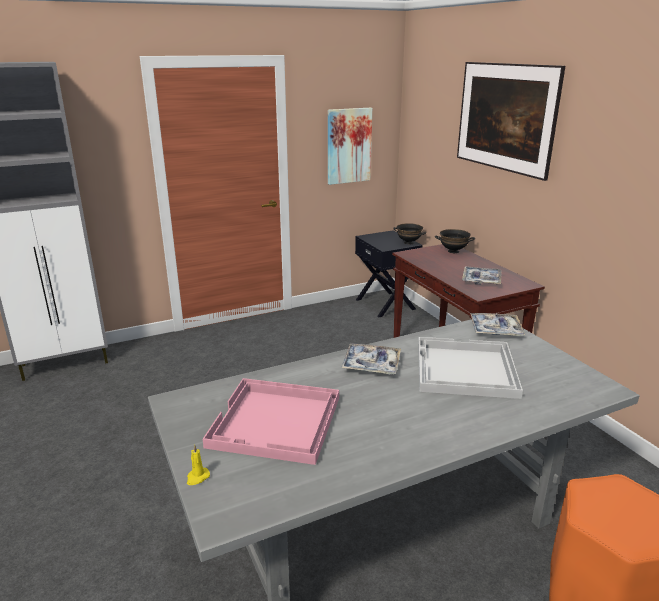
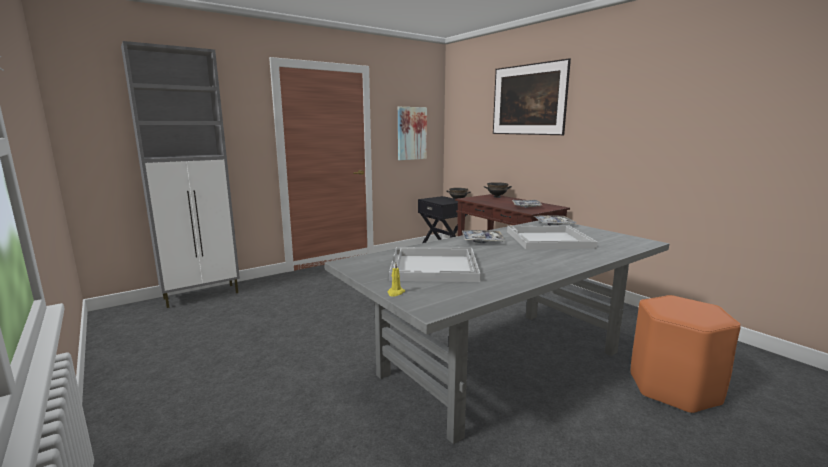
camera: 10 degrees left, 10 degrees down
pink tray [203,378,339,465] -> white tray [389,247,480,282]

